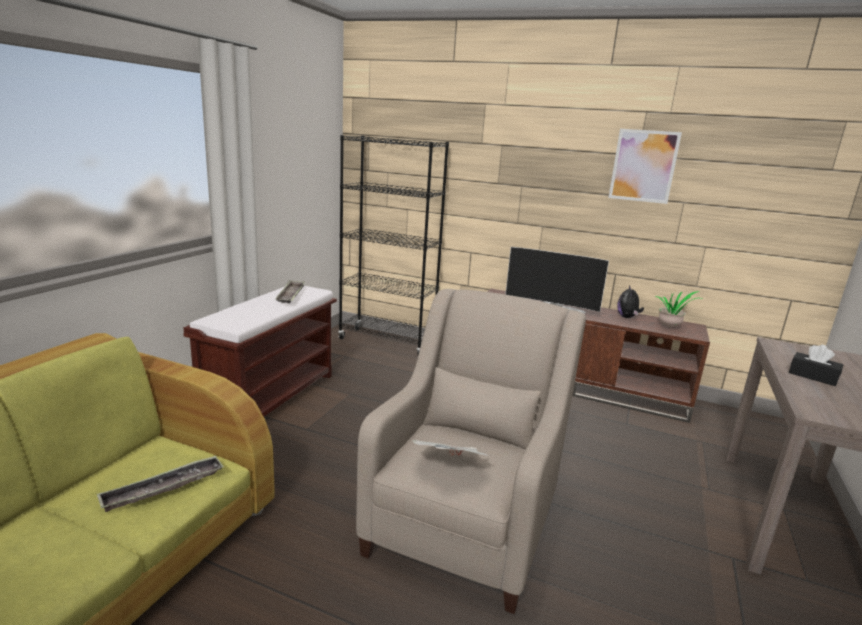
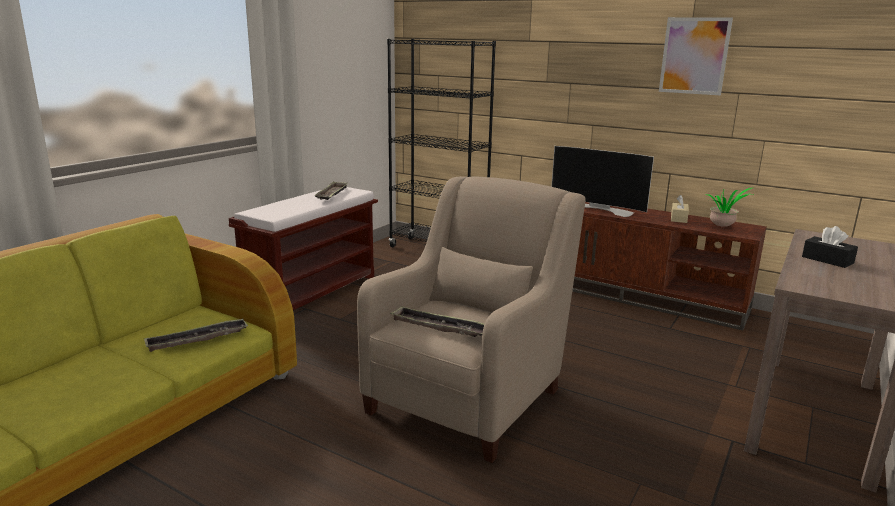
camera: 10 degrees right, 0 degrees up
newspaper [412,440,489,456] -> tray [390,306,484,337]
plush toy [617,285,644,318] -> beige tissue box [671,195,689,223]

